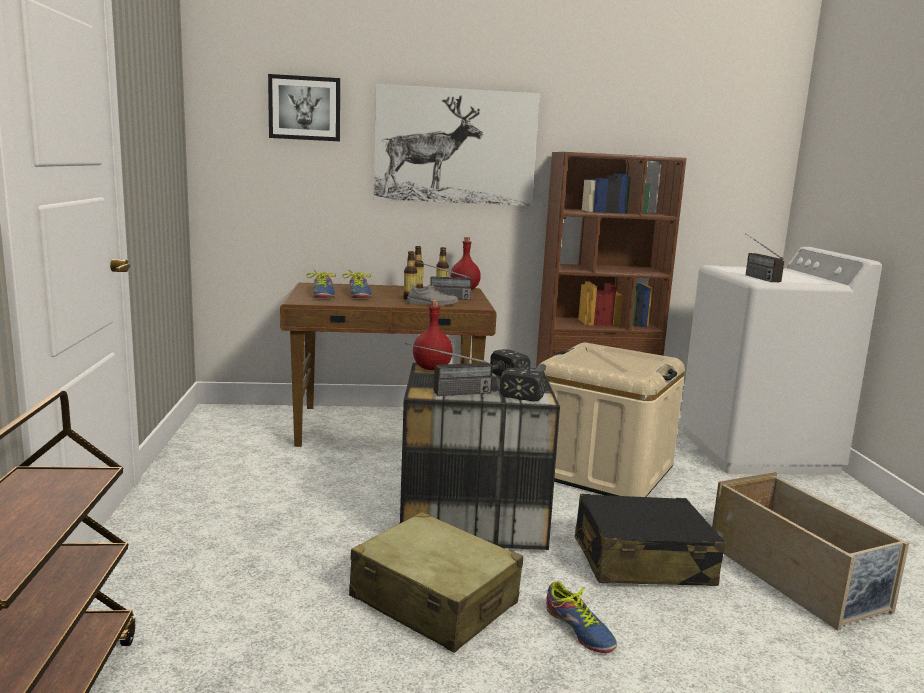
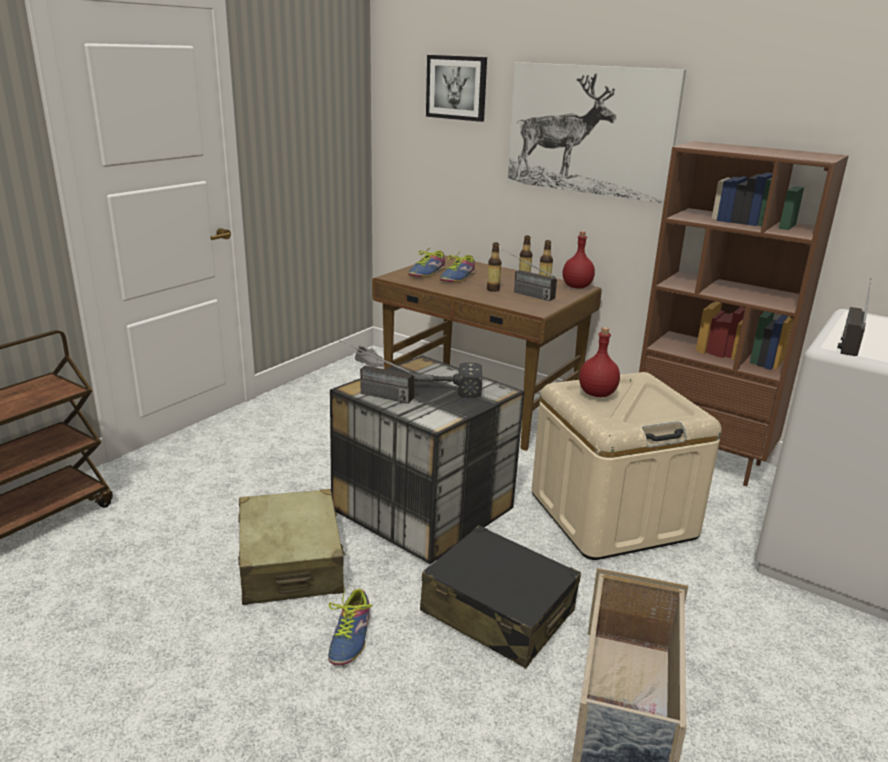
camera: 40 degrees right, 10 degrees up
grey shoe [406,285,458,306] -> grey shoe moved to [355,346,384,367]
red bottle [413,300,453,370] -> red bottle moved to [579,327,620,397]
hammer [500,364,546,401] -> none

